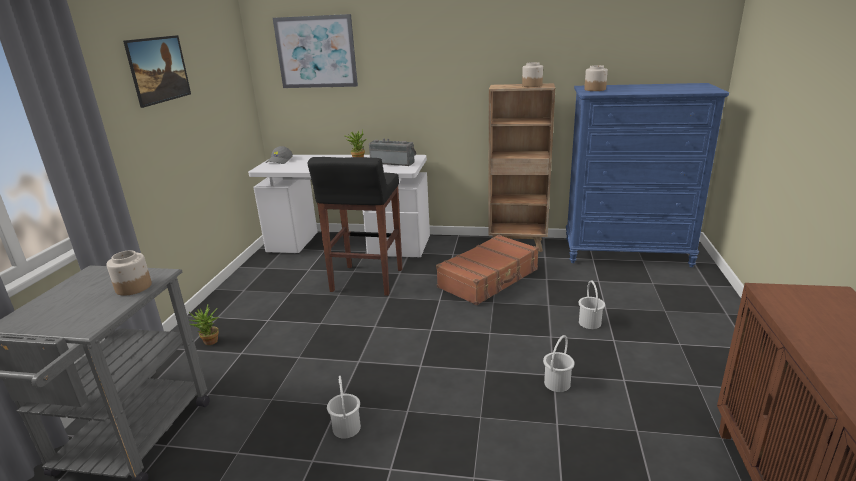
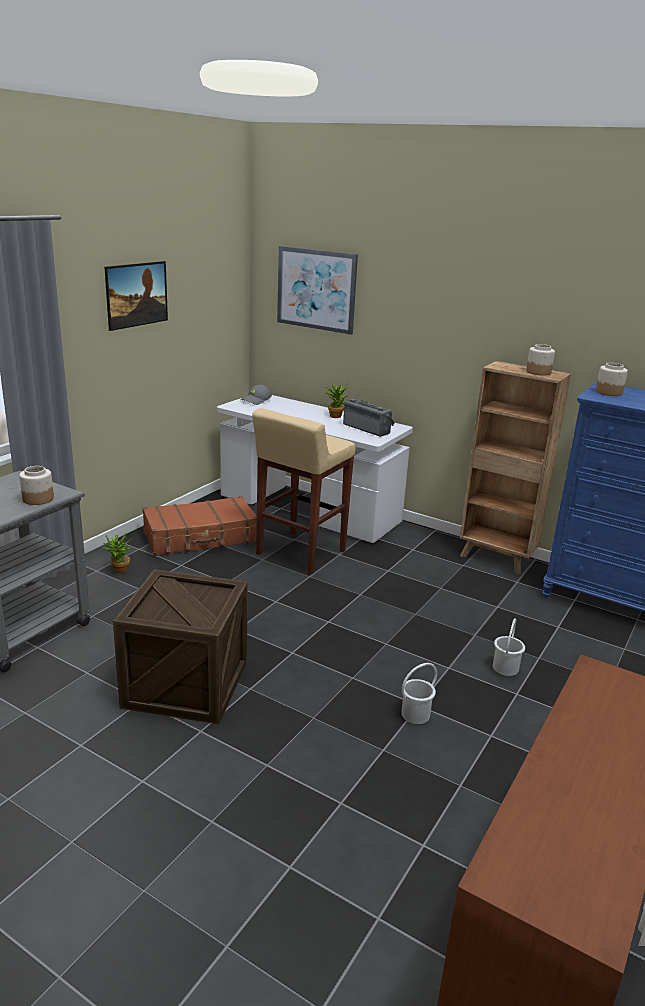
camera: 20 degrees right, 0 degrees up
black stool [307,157,402,296] -> beige stool [252,408,356,574]
white bucket [327,376,361,439] -> crate [113,569,248,724]
brown suitcase [436,235,539,305] -> brown suitcase moved to [142,496,257,556]

